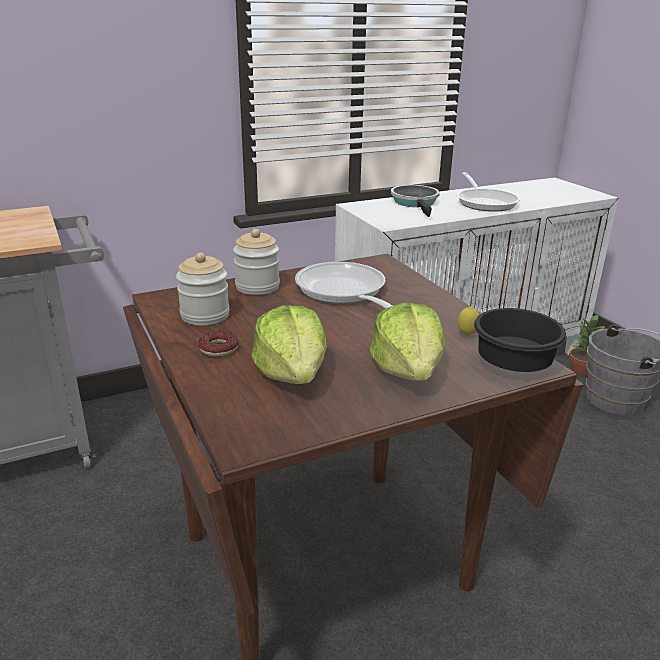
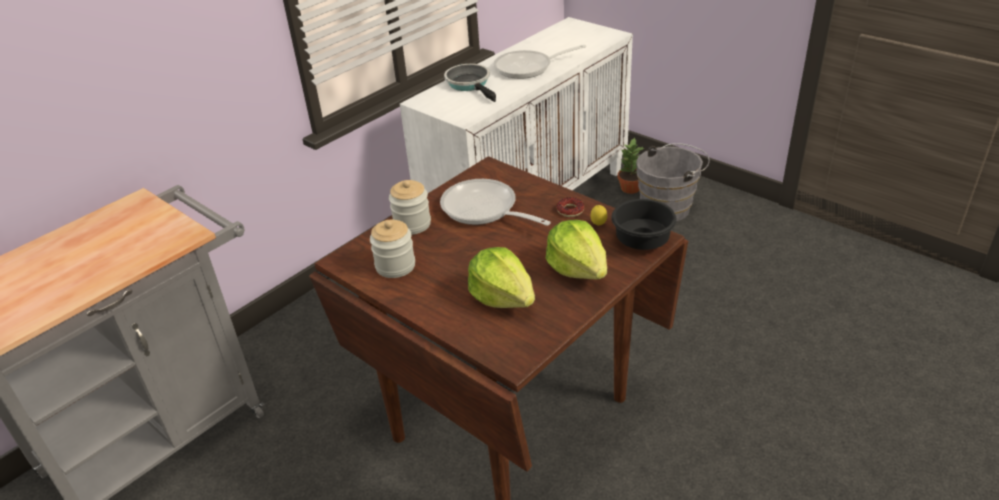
camera: 20 degrees left, 10 degrees up
donut [198,331,238,357] -> donut moved to [557,197,584,217]
frying pan [457,172,520,212] -> frying pan turned 105 degrees clockwise [494,45,586,79]

